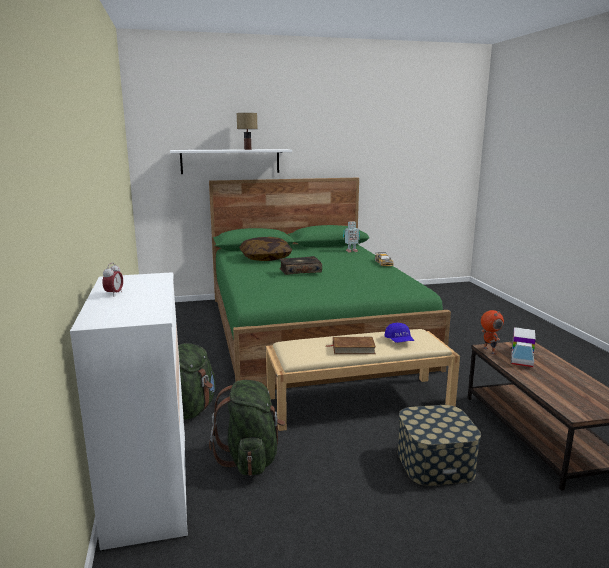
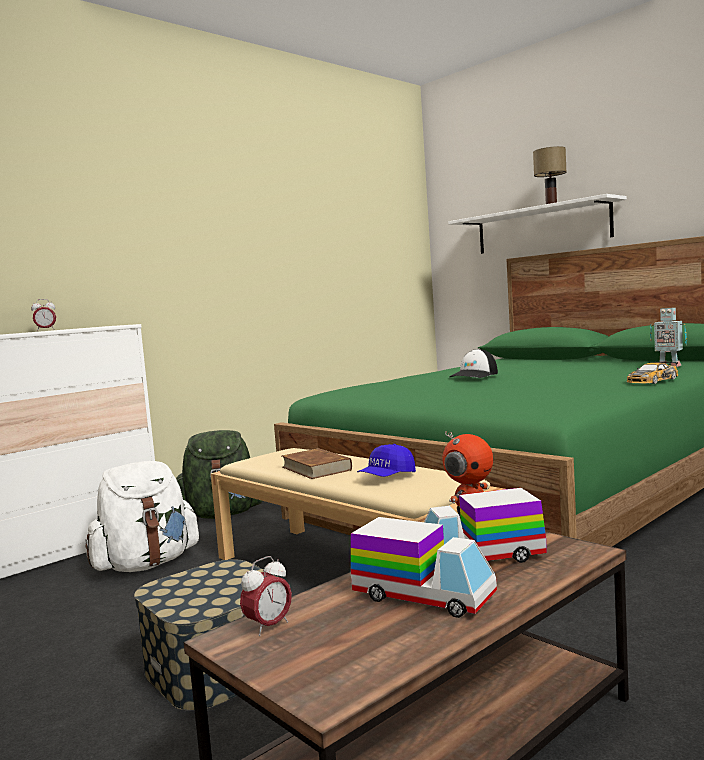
camera: 60 degrees right, 10 degrees down
green backpack [209,380,285,476] -> white backpack [85,461,199,572]
pillow [239,237,292,261] -> none
book [280,256,322,275] -> cap [449,349,498,378]
none -> alarm clock [240,556,292,636]
none -> toy truck [351,517,497,618]

